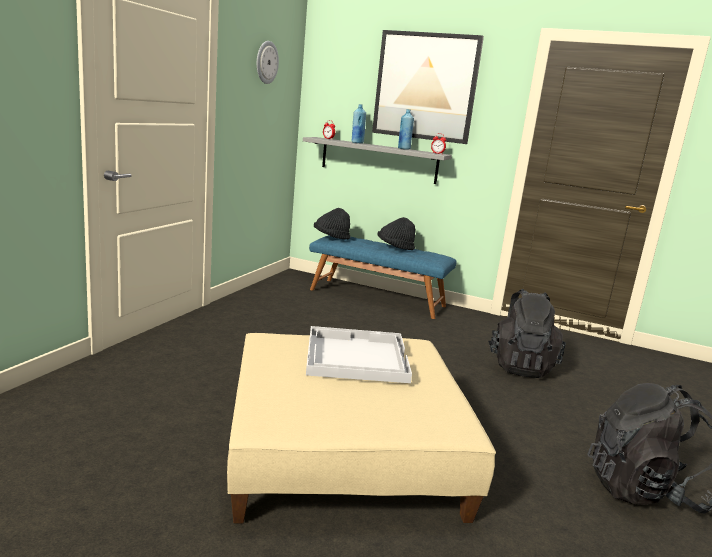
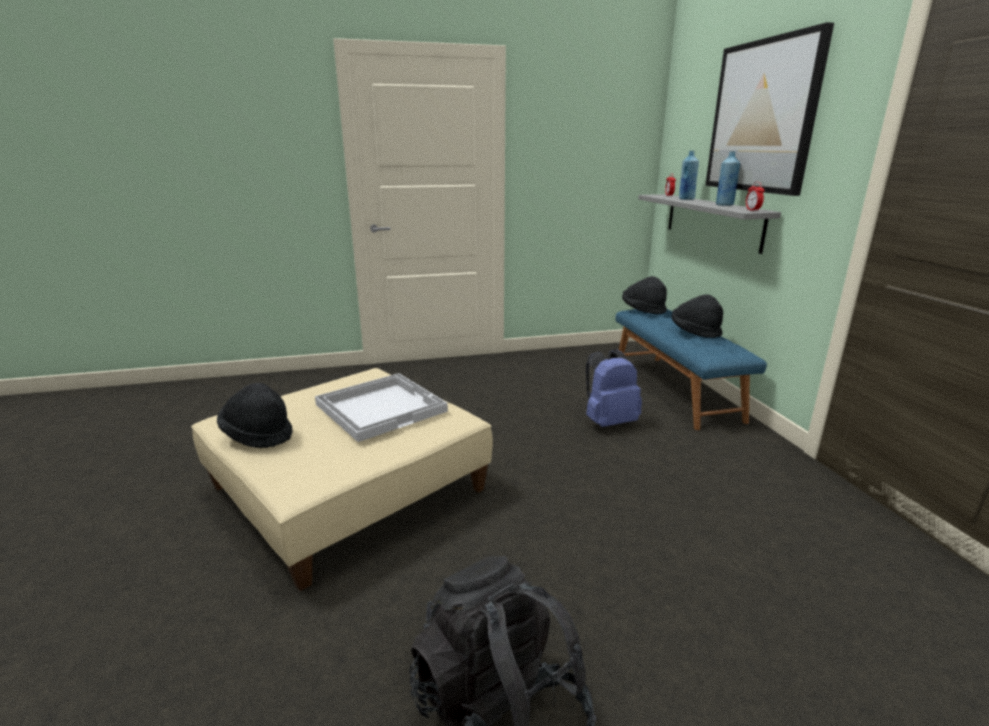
camera: 55 degrees right, 5 degrees up
wall clock [257,41,279,84] -> none
black backpack [488,289,566,378] -> none
none -> black hat [217,383,293,448]
none -> blue backpack [586,349,642,427]

